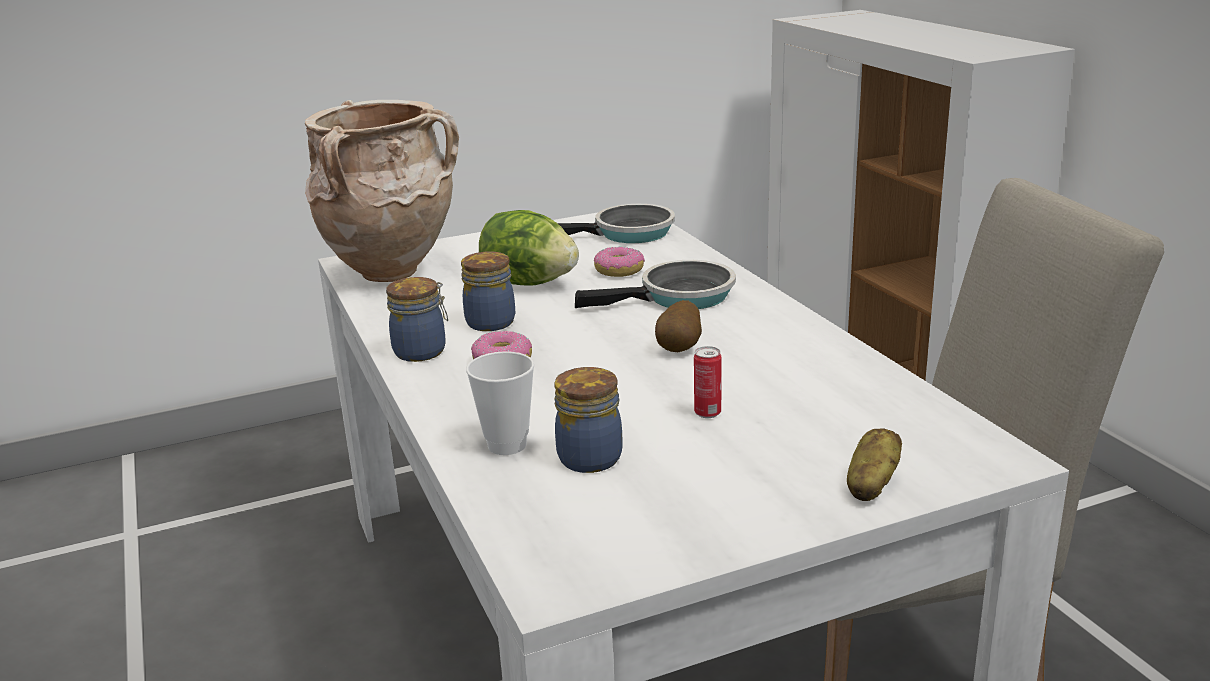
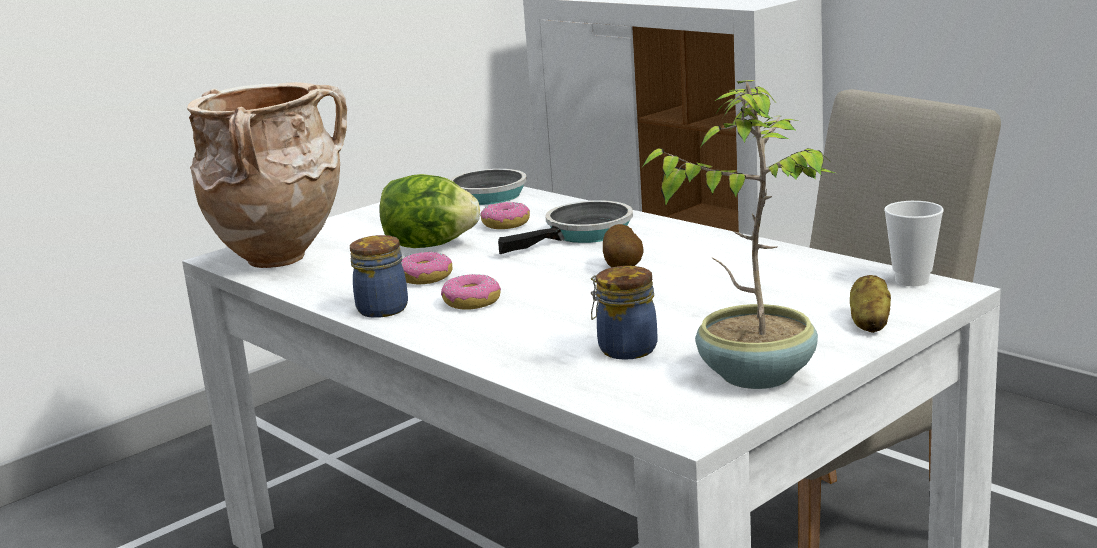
camera: 20 degrees left, 5 degrees down
jar [461,251,515,331] -> donut [401,251,453,284]
cup [466,351,534,455] -> cup moved to [884,201,944,286]
can [694,346,721,418] -> none
none -> potted plant [642,80,835,389]

